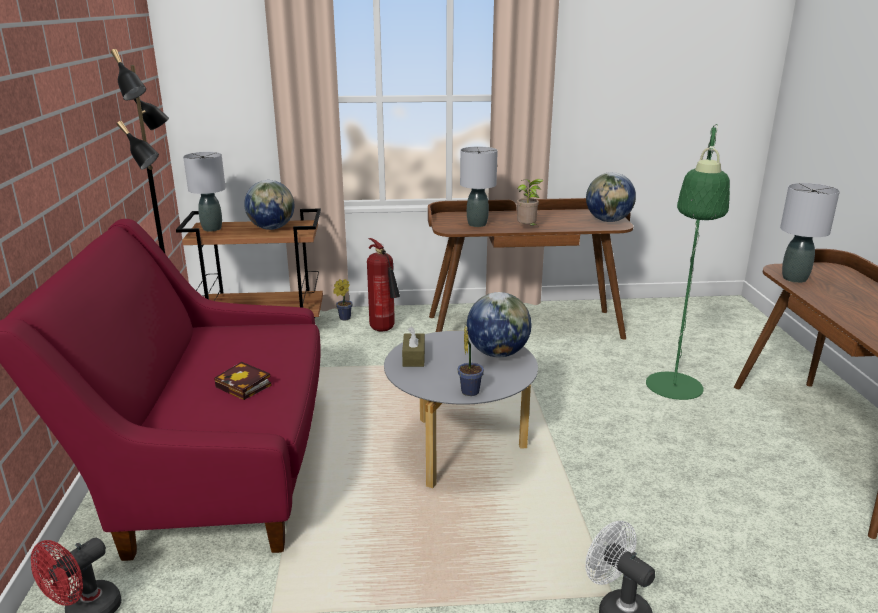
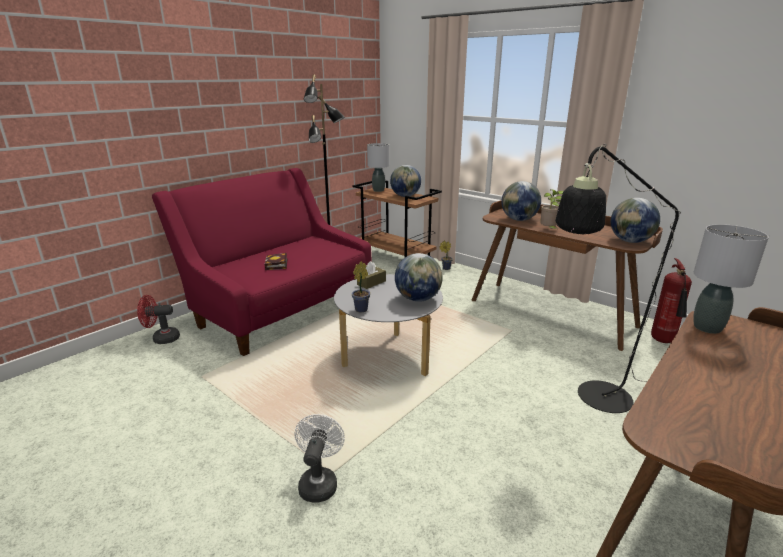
camera: 45 degrees right, 0 degrees up
fire extinguisher [367,238,400,332] -> fire extinguisher moved to [651,258,692,343]
grey table lamp [460,147,498,227] -> globe [501,181,541,221]
green floor lamp [646,124,730,400] -> black floor lamp [556,144,681,413]

